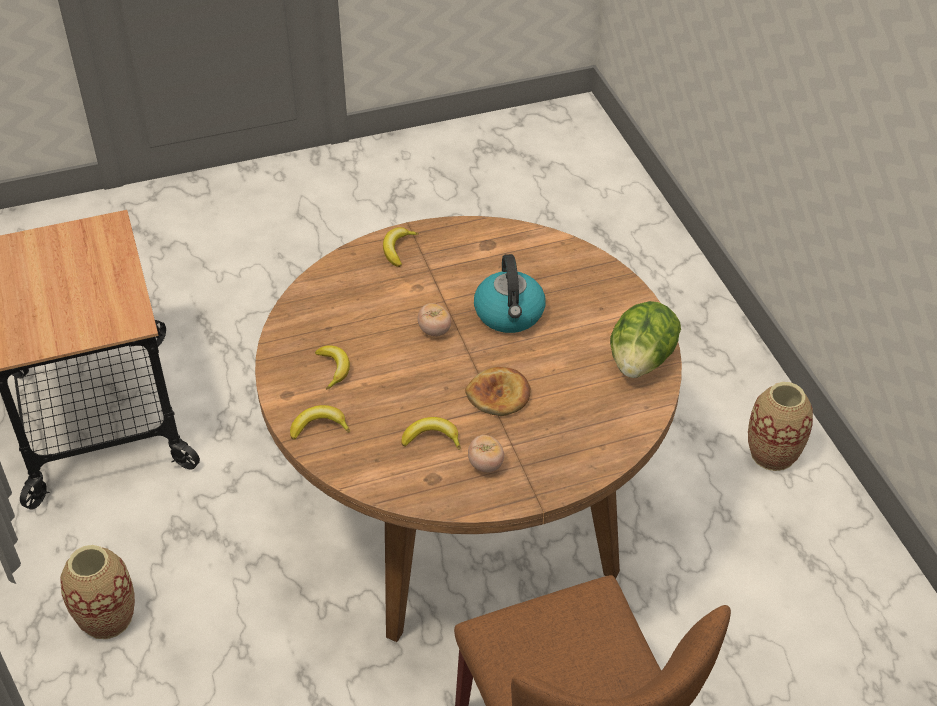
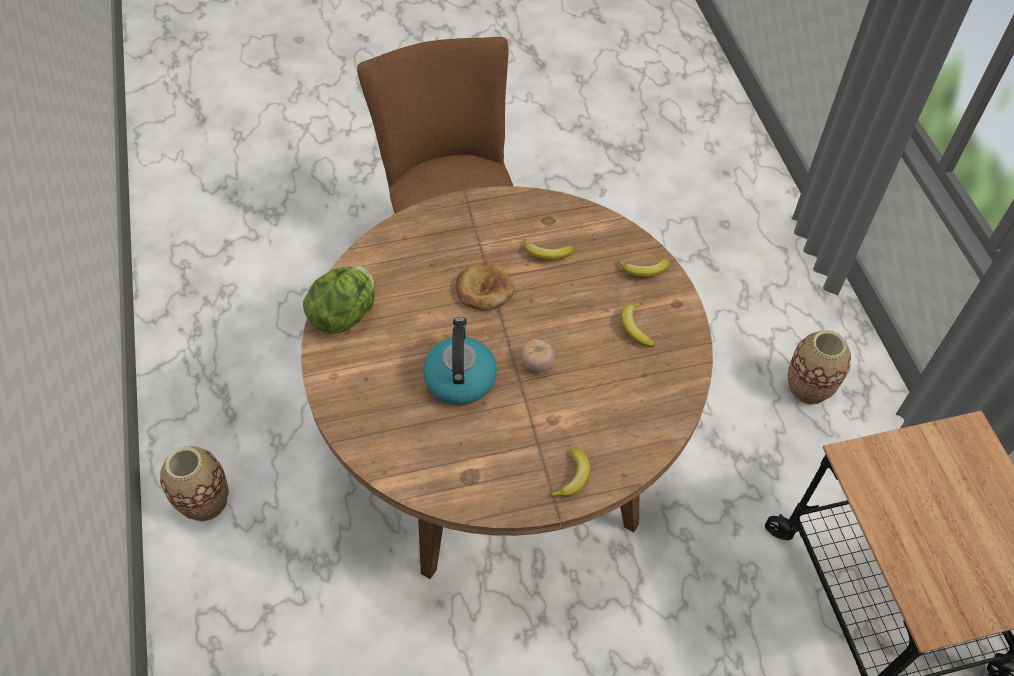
camera: 175 degrees left, 10 degrees up
tomato [468,435,504,473] -> none

